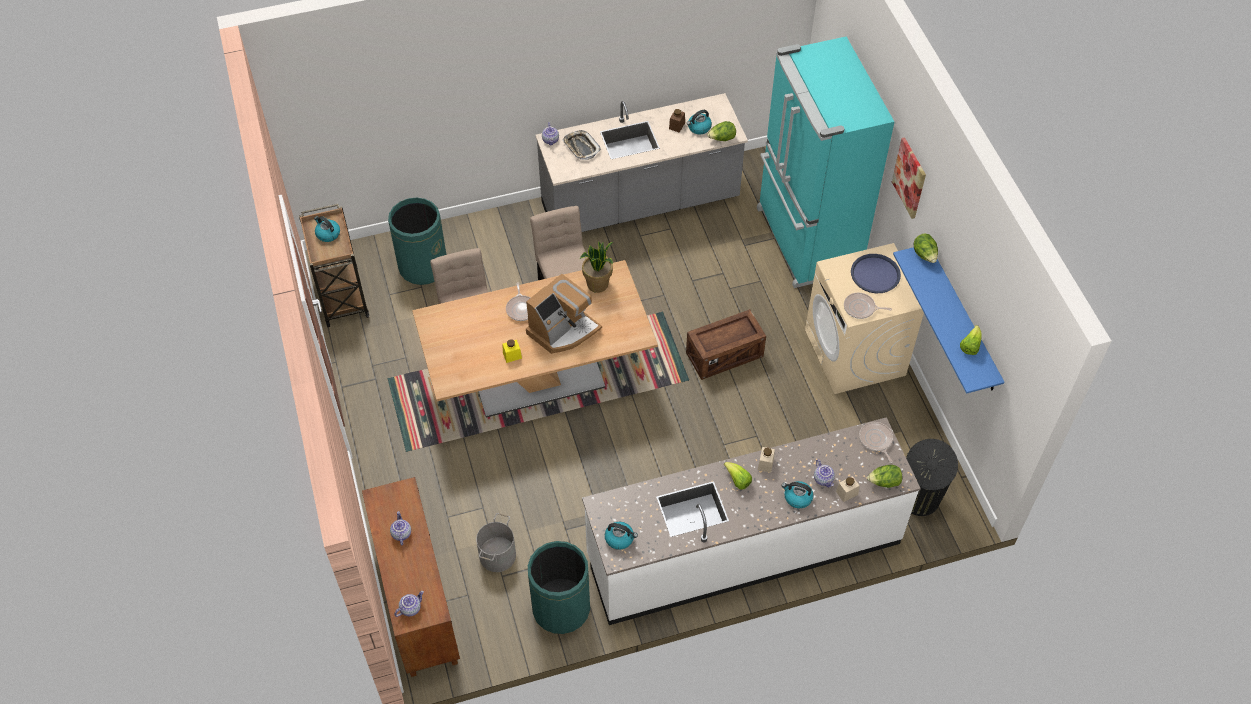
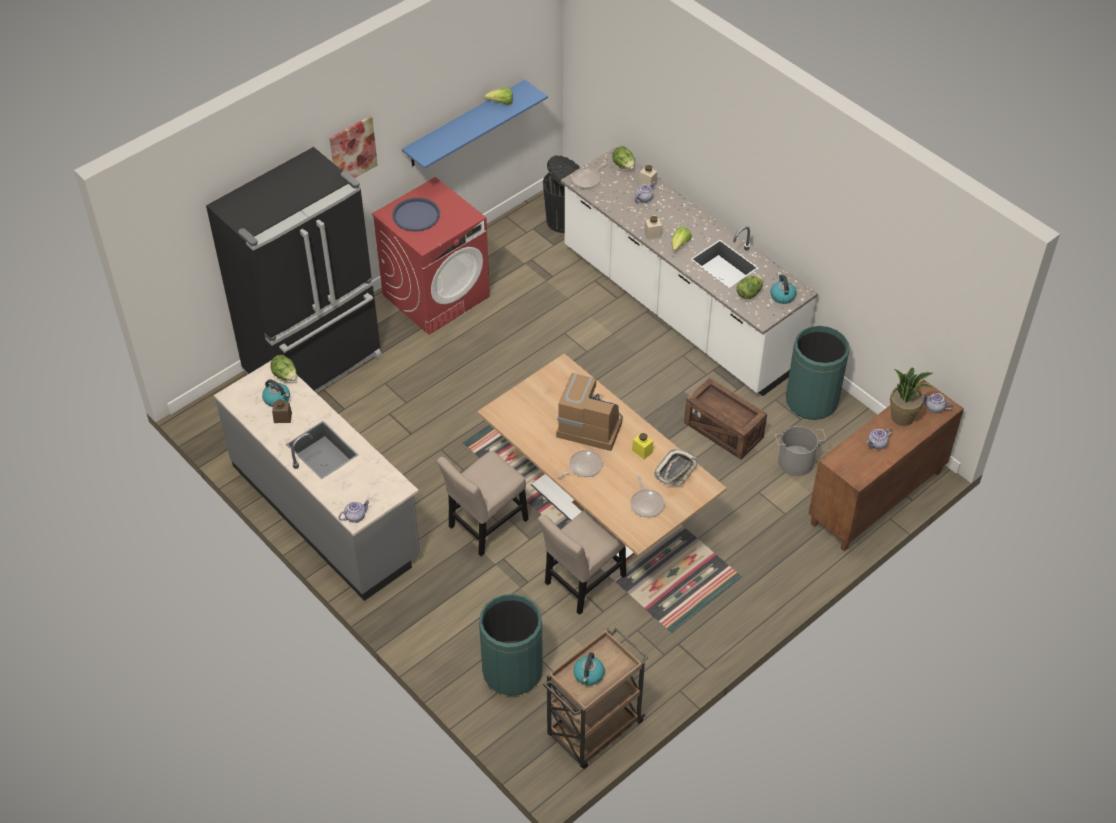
camera: 115 degrees left, 5 degrees down
tray [562,130,601,160] -> tray moved to [654,449,698,486]
potted plant [580,241,613,293] -> potted plant moved to [890,368,933,426]
crate [686,309,766,380] -> crate moved to [684,378,767,459]
turquoise fridge [757,36,894,288] -> black fridge [206,147,382,393]
kettle [782,481,813,508] -> none
beige washing machine [805,243,924,394] -> red washing machine [372,177,490,335]
frying pan [844,293,892,319] -> frying pan moved to [630,475,664,517]
lettuce [914,233,938,263] -> lettuce moved to [736,276,763,299]

